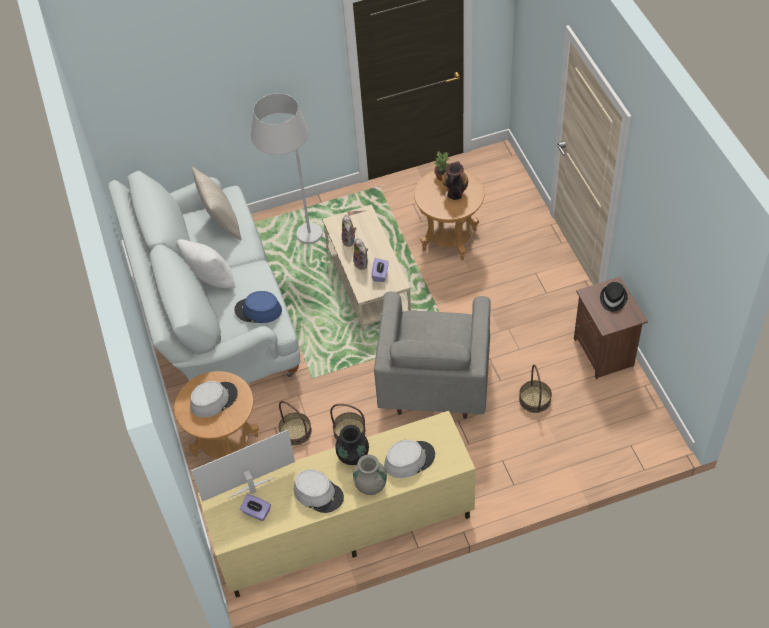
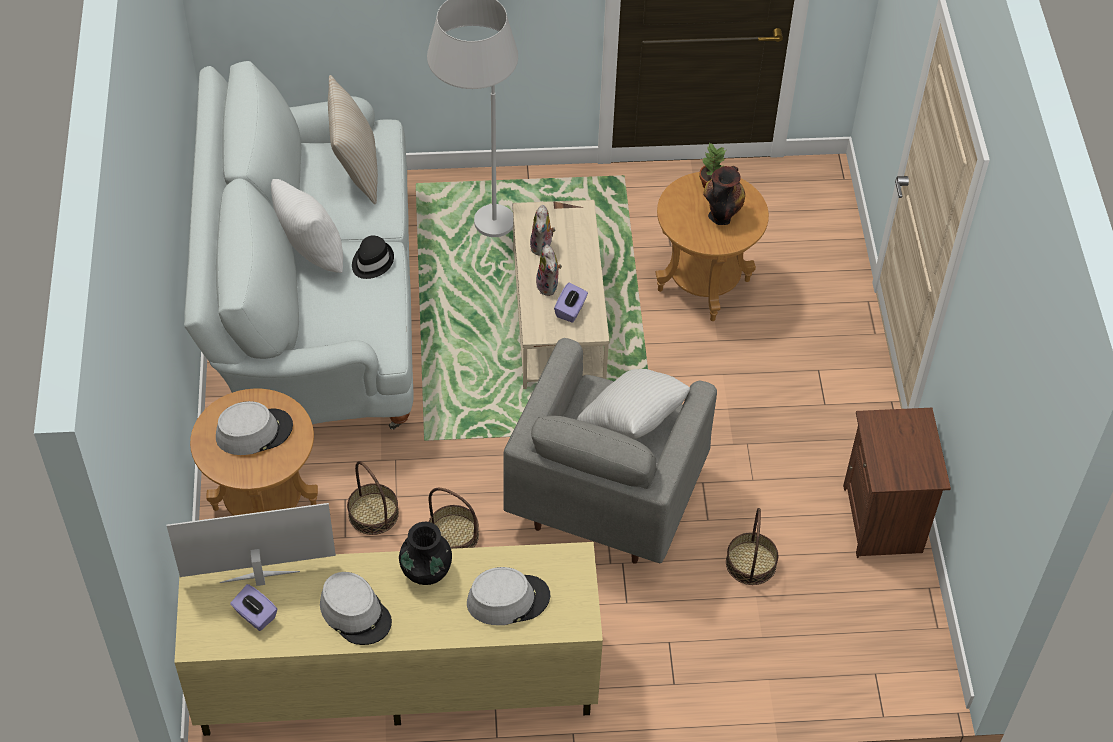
camera: 10 degrees right, 0 degrees up
blue hat [234,291,282,323] -> none
grey vase [353,455,387,495] -> none
black hat [600,282,628,312] -> black hat moved to [352,236,394,279]
none -> white pillow [577,369,690,439]

